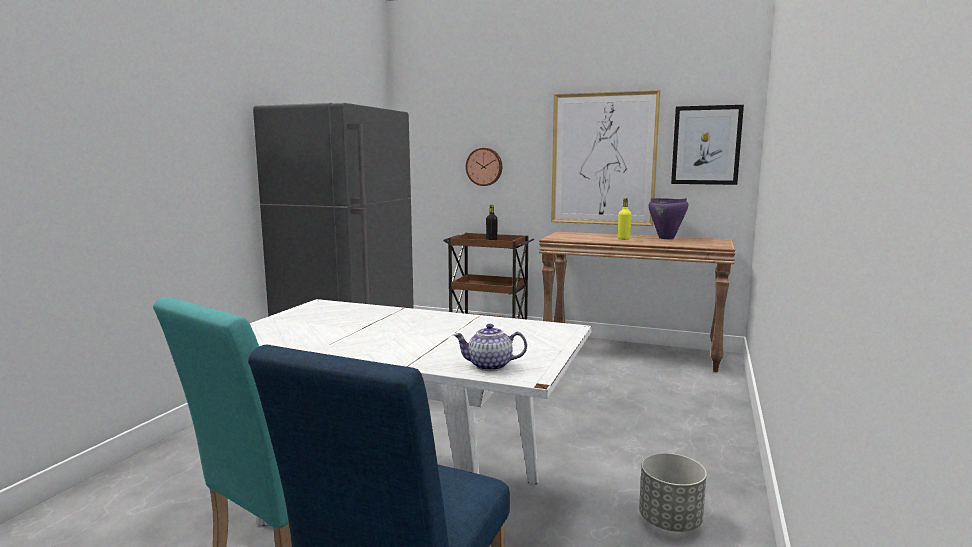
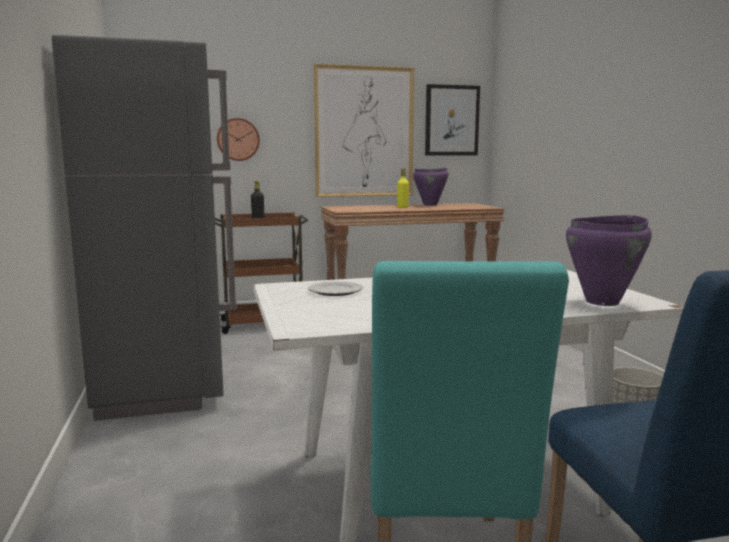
camera: 35 degrees left, 0 degrees up
teapot [453,324,527,371] -> purple cooking pot [566,215,652,306]
none -> plate [308,281,363,296]

